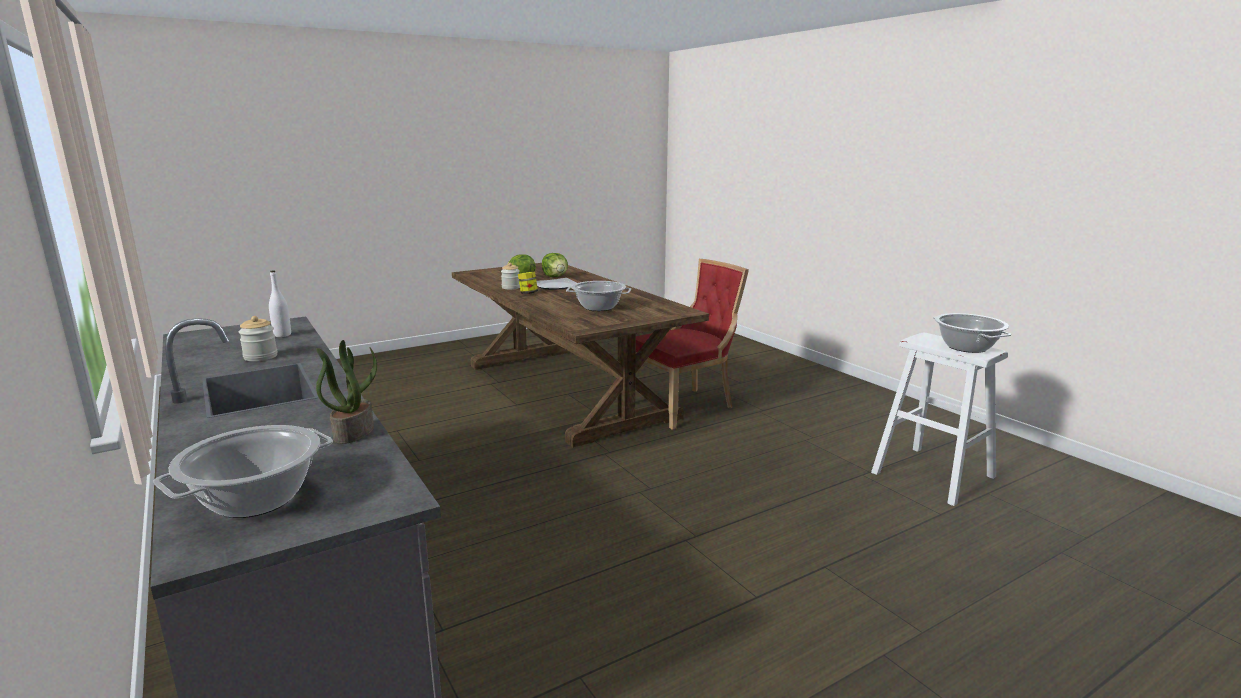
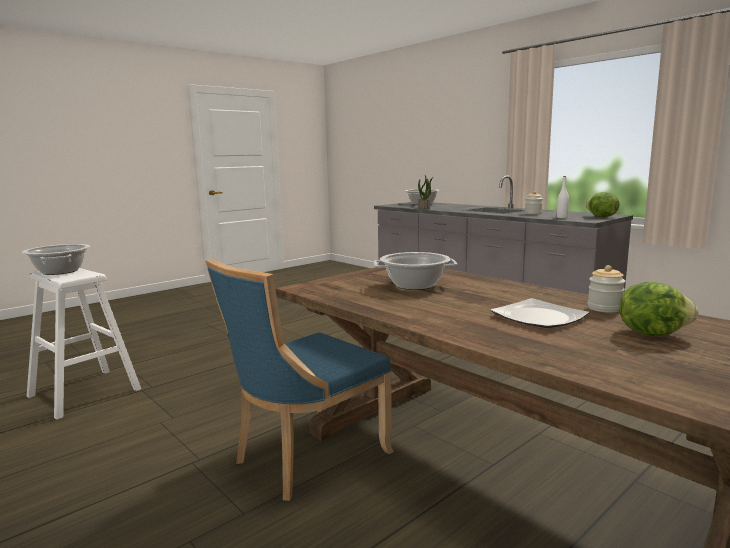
camera: 170 degrees right, 5 degrees down
jar [518,272,538,294] -> none
lettuce [542,253,568,277] -> lettuce moved to [586,192,619,217]
red chair [636,259,749,430] -> blue chair [205,259,394,501]

